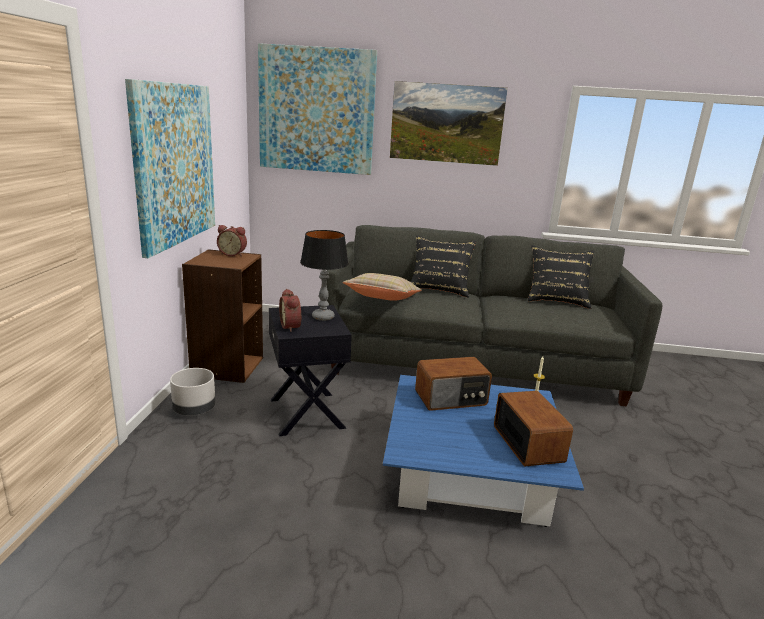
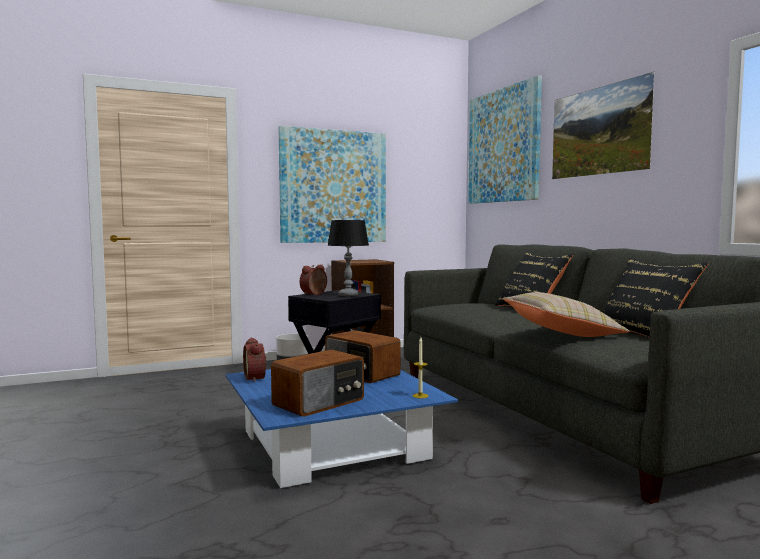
camera: 60 degrees right, 15 degrees down
alarm clock [217,225,247,256] -> alarm clock moved to [243,338,266,383]
beige pillow [343,273,422,301] -> beige pillow moved to [503,292,630,337]

